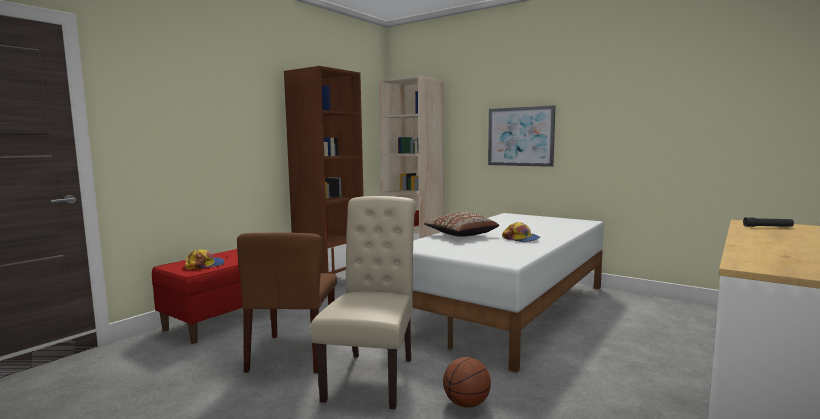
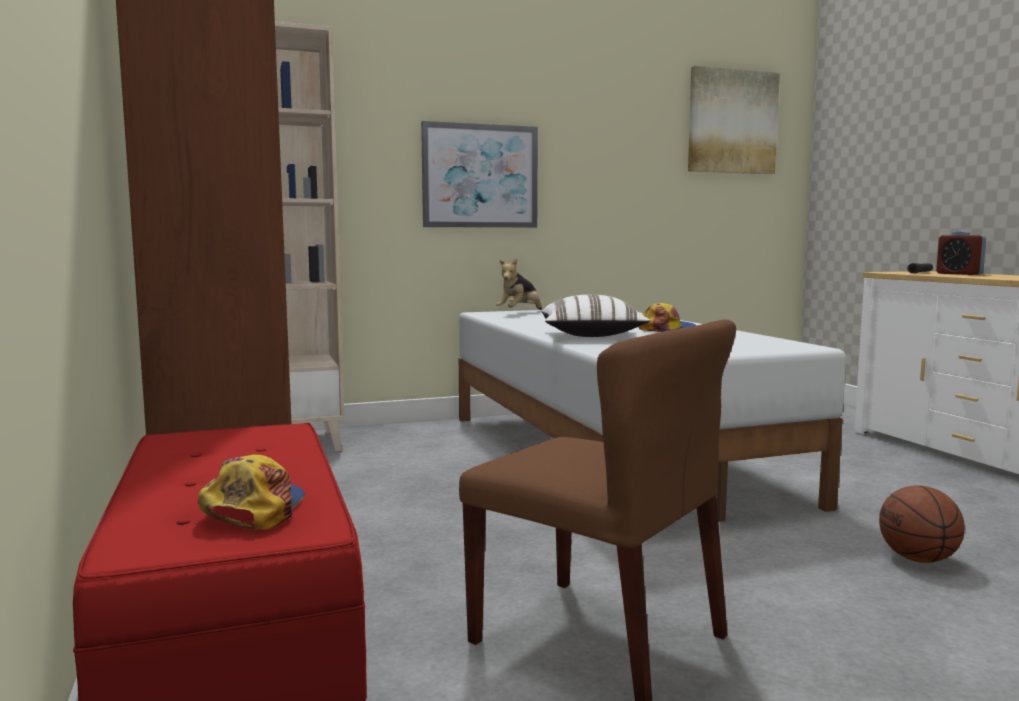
camera: 55 degrees left, 0 degrees up
beige chair [311,196,416,409] -> none
brown pillow [424,212,499,237] -> white pillow [541,295,650,337]
none -> plush toy [496,259,542,310]
none -> picture [688,66,780,174]
none -> alarm clock [936,231,986,275]

